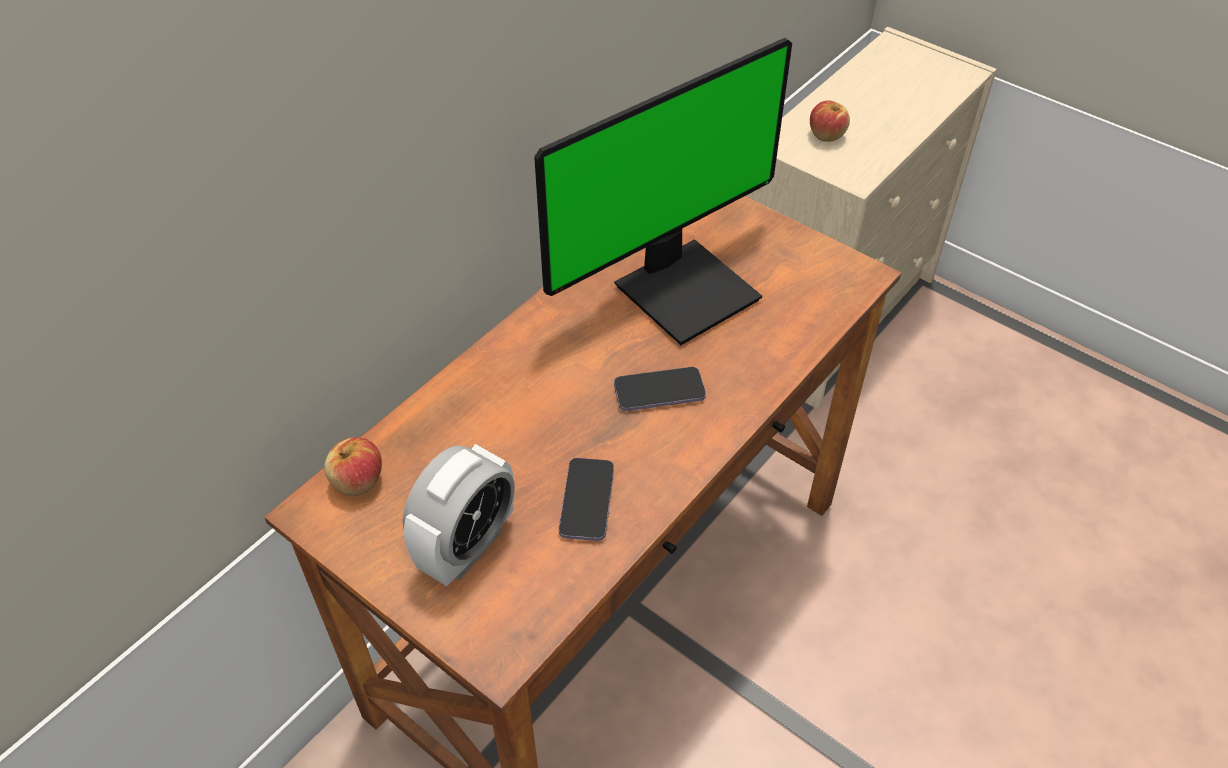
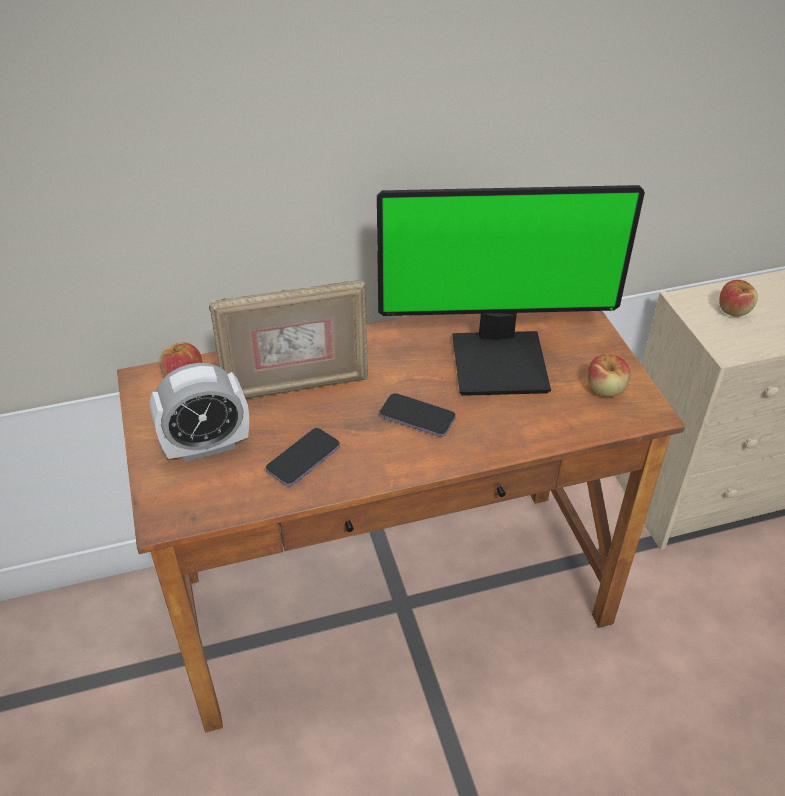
camera: 35 degrees right, 5 degrees down
none -> picture frame [209,280,369,399]
none -> apple [588,354,631,397]

